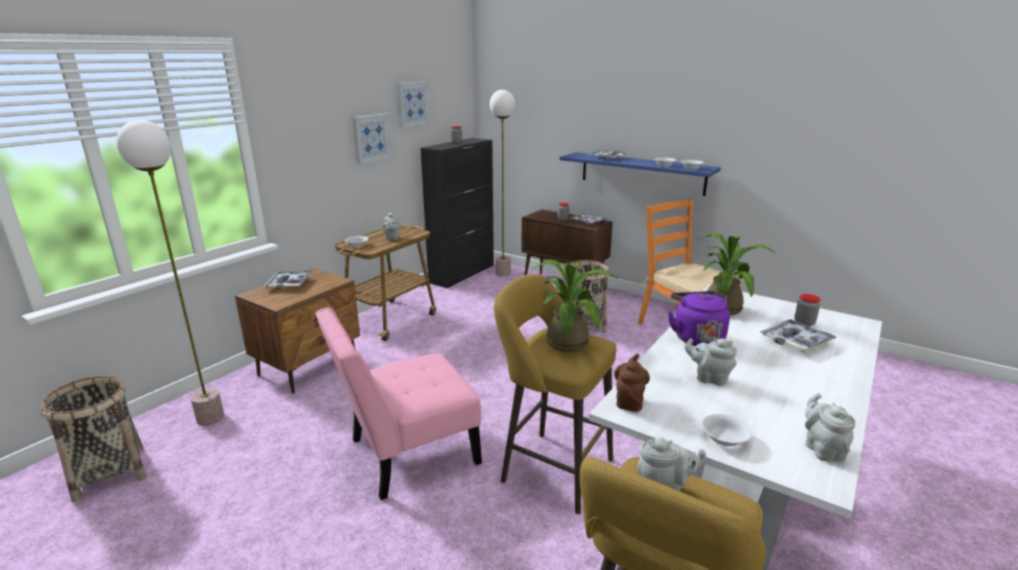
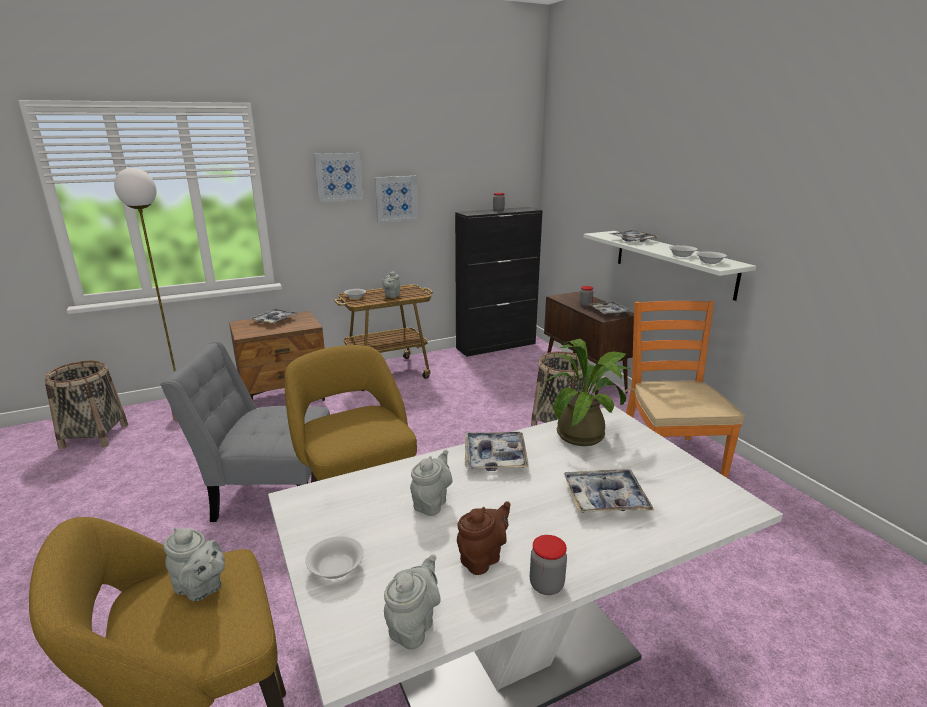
camera: 30 degrees right, 0 degrees up
pink chair [315,308,482,500] -> grey chair [160,341,330,522]
picture [397,81,431,128] -> picture moved to [314,153,363,202]
floor lamp [490,90,515,277] -> none
potted plant [532,259,618,352] -> none
blue shelf [559,152,721,196] -> white shelf [583,231,756,301]
brown teapot [614,354,650,412] -> brown teapot moved to [457,501,511,575]
purple kettle [668,291,730,346] -> tray [465,432,529,471]
grey teapot [685,338,737,386] -> grey teapot turned 60 degrees clockwise [410,450,452,516]
jar [794,294,821,326] -> jar moved to [530,535,567,595]

